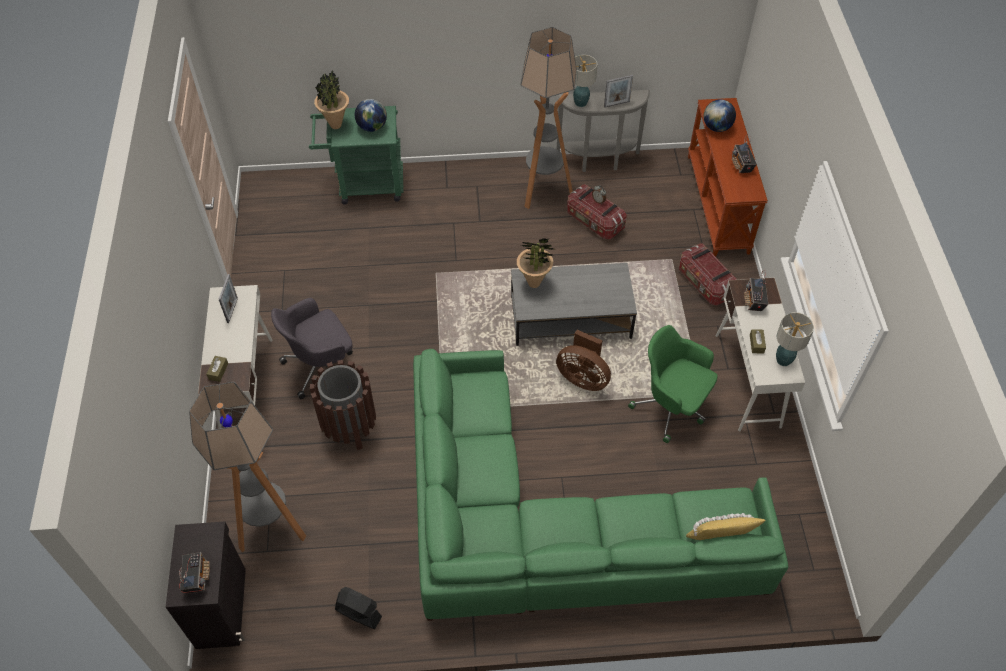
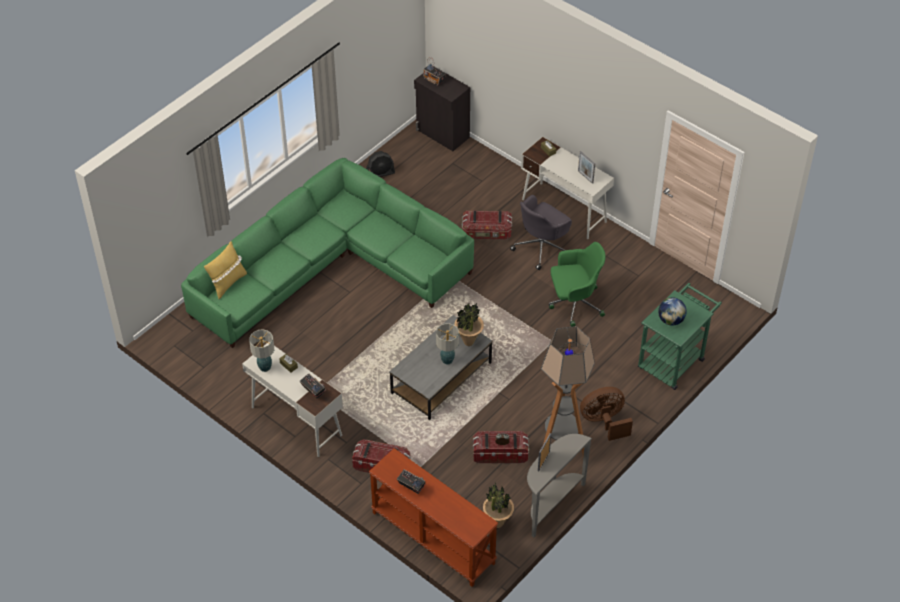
camera: 135 degrees right, 5 degrees down
floor lamp [189,382,306,552] -> none
grey office chair [271,298,353,399] -> grey office chair turned 150 degrees counterclockwise [510,195,572,270]
brown trash can [310,360,376,450] -> storage box [462,210,512,239]
potted plant [314,70,349,129] -> potted plant moved to [483,483,514,528]
brown fan [556,330,611,391] -> brown fan moved to [580,387,633,441]
table lamp [573,55,598,107] -> table lamp moved to [436,323,459,364]
green office chair [628,325,718,443] -> green office chair moved to [549,242,605,327]
globe [704,99,736,132] -> none

